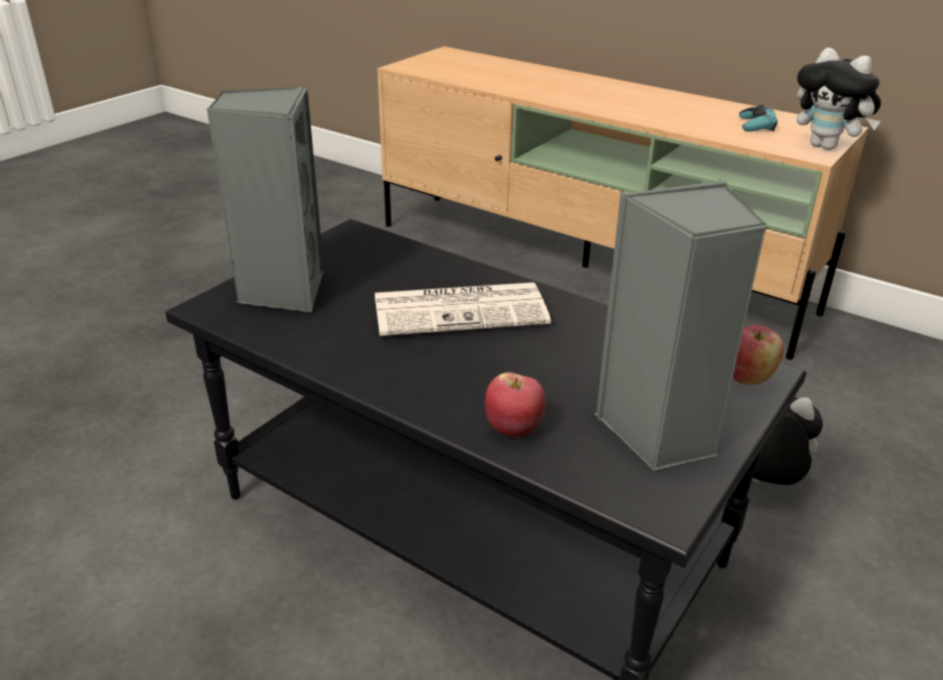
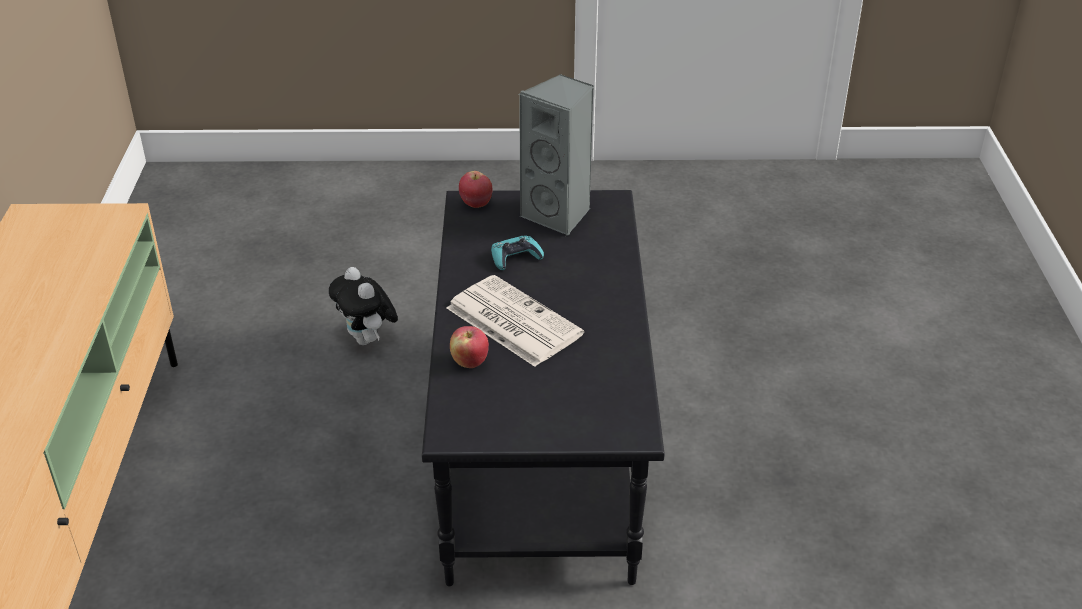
camera: 125 degrees left, 5 degrees up
grey speaker [206,87,324,312] -> none
apple [485,372,545,437] -> apple moved to [450,326,489,368]
turquoise game controller [739,105,778,132] -> turquoise game controller moved to [491,235,544,270]
plush toy [797,48,881,150] -> none

